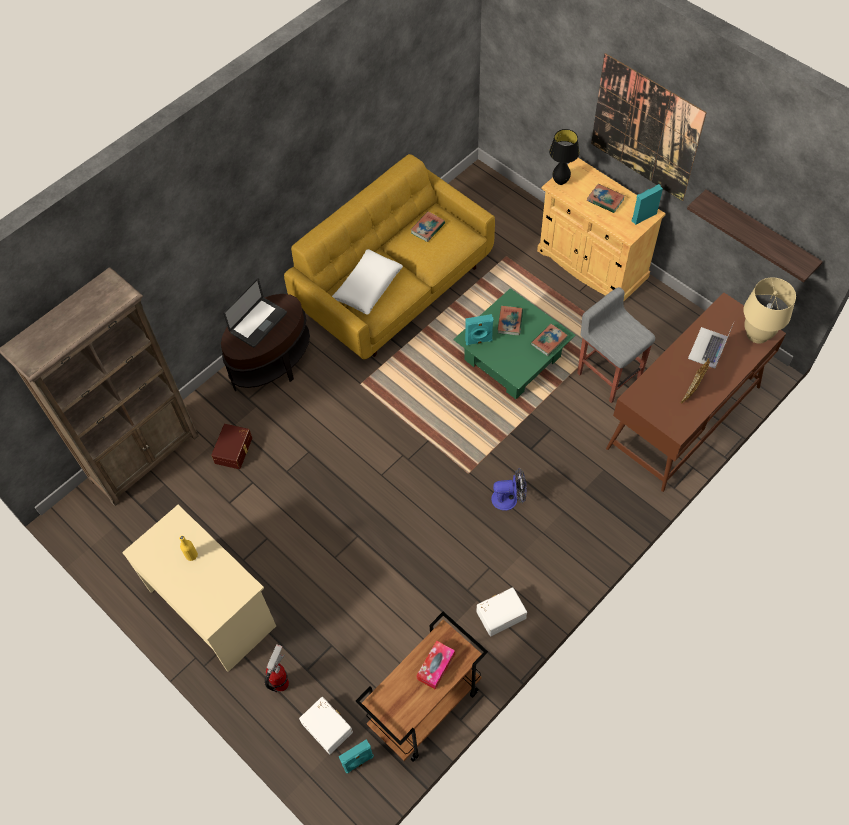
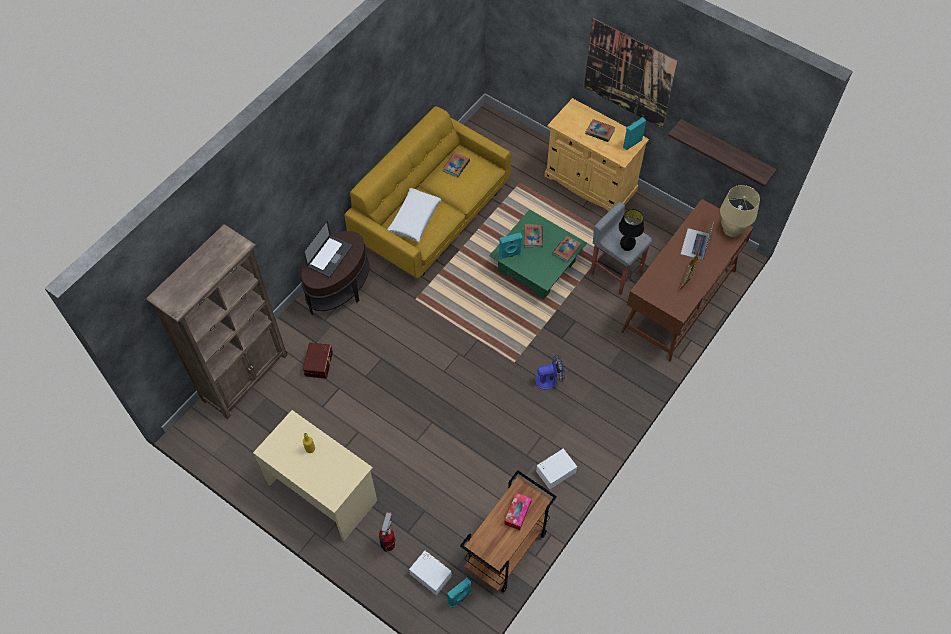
camera: 10 degrees left, 0 degrees up
black table lamp [549,129,579,185] -> black table lamp moved to [619,209,644,251]

